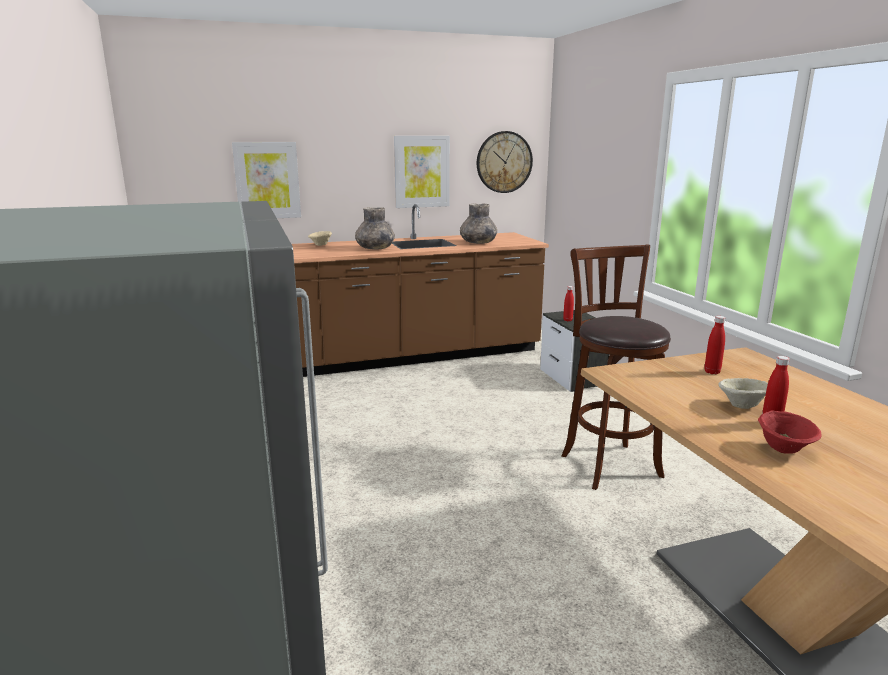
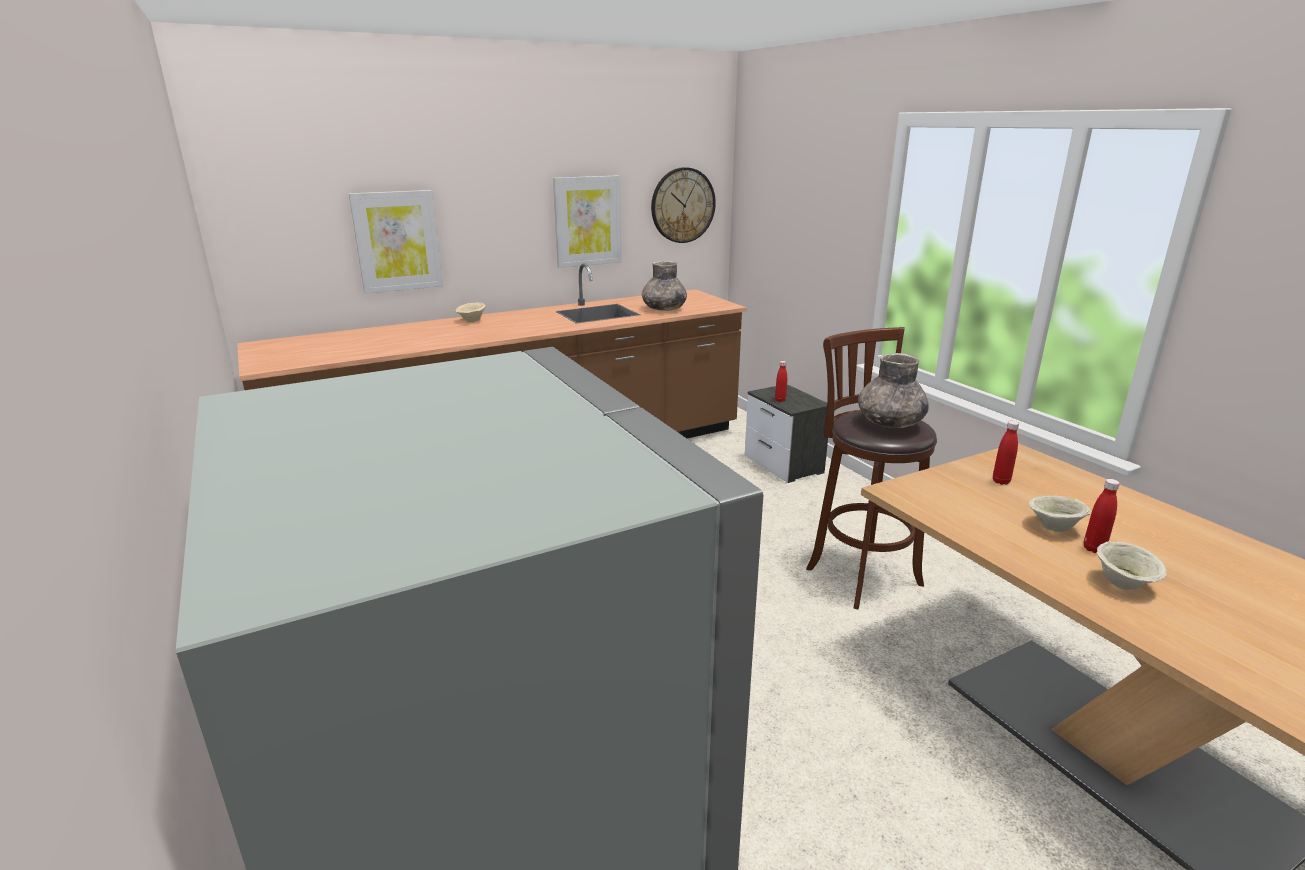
camera: 10 degrees left, 5 degrees up
grey vase [355,207,395,250] -> grey vase moved to [858,353,929,428]
red bowl [758,411,822,454] -> beige bowl [1096,542,1167,590]

